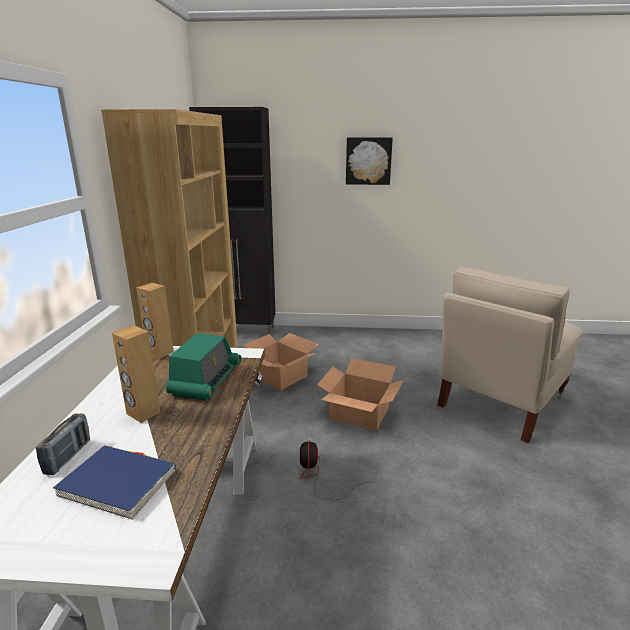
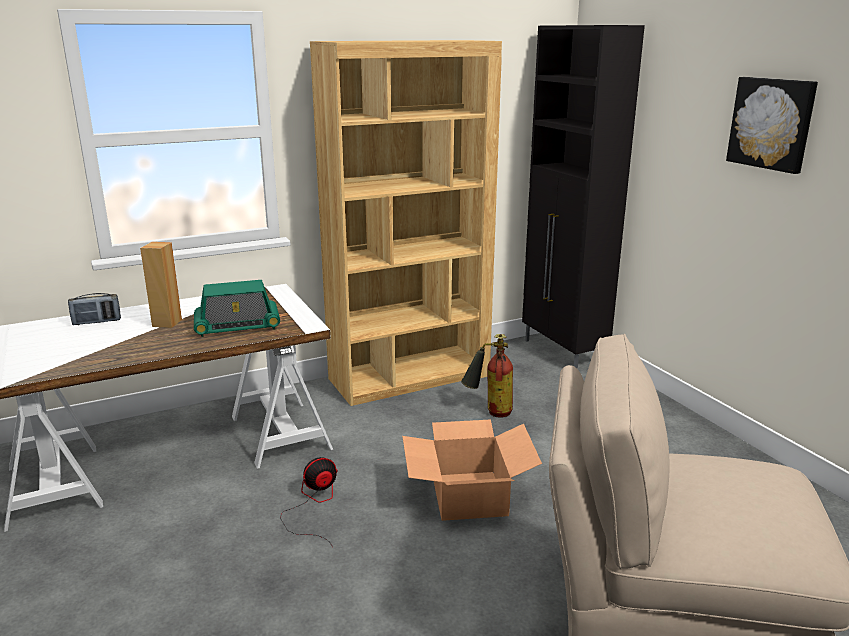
camera: 60 degrees right, 0 degrees up
blue book [53,445,176,520] -> none
brown speaker [136,283,174,359] -> none
cardboard box [244,333,319,391] -> fire extinguisher [461,334,513,418]

